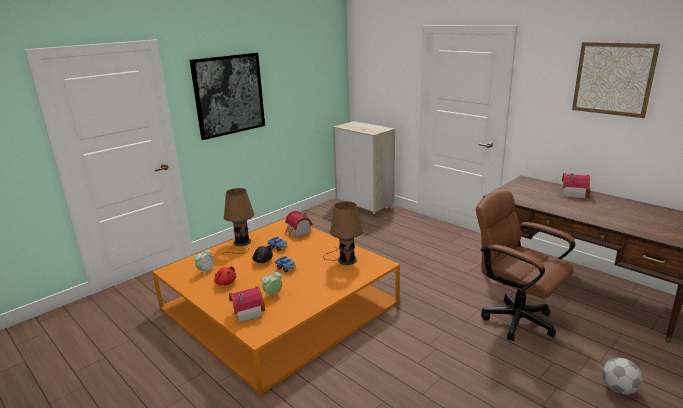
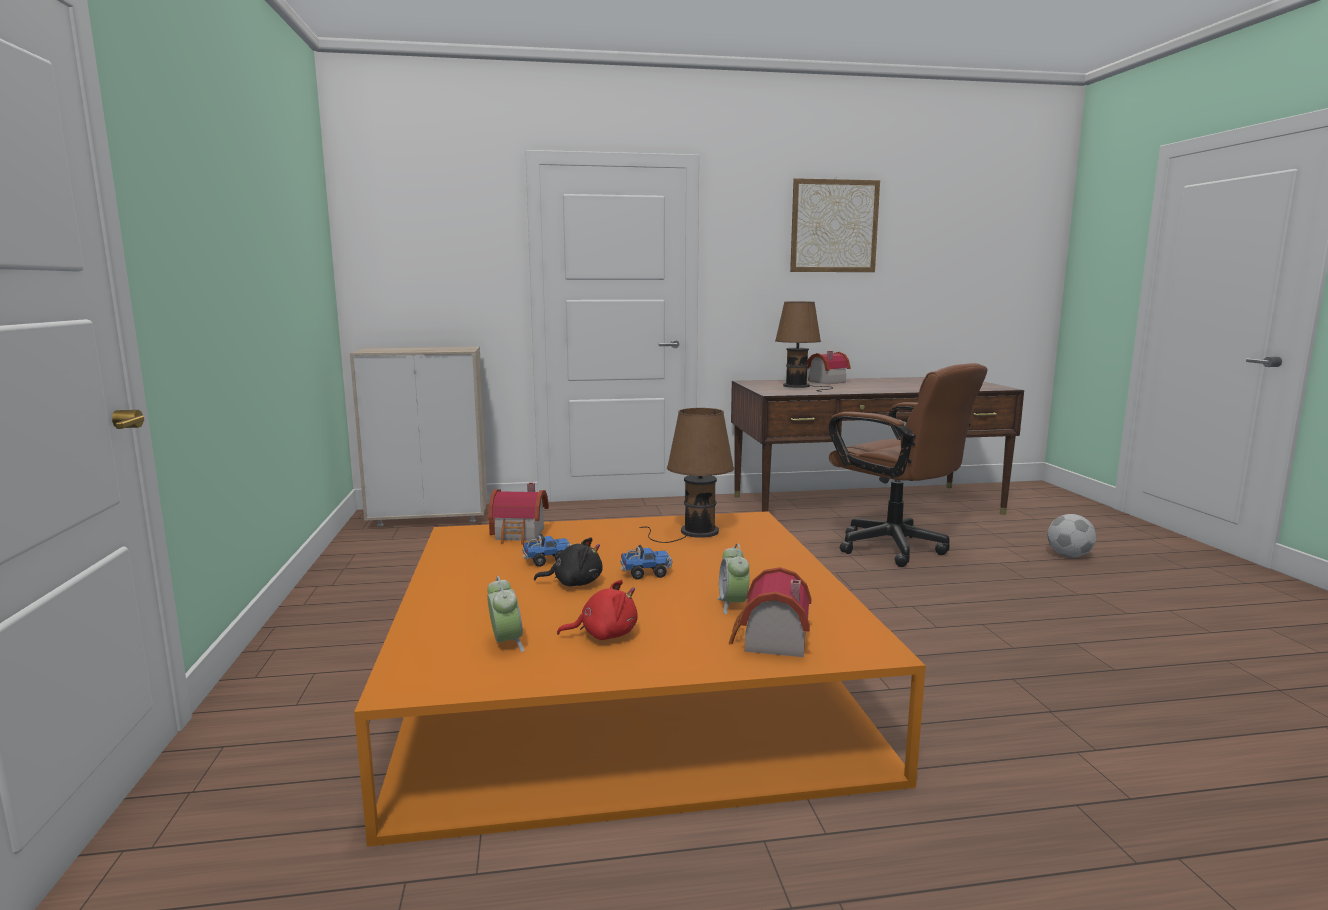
camera: 55 degrees left, 10 degrees down
picture [190,53,265,140] -> none
brown table lamp [223,188,254,255] -> brown table lamp moved to [775,301,833,392]
brown office chair [476,191,575,341] -> brown office chair turned 120 degrees counterclockwise [829,363,988,567]

